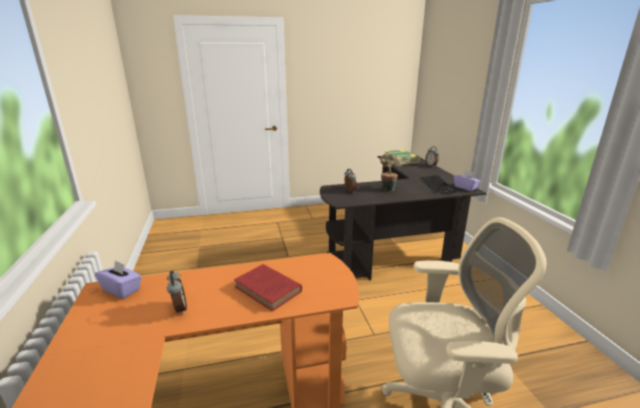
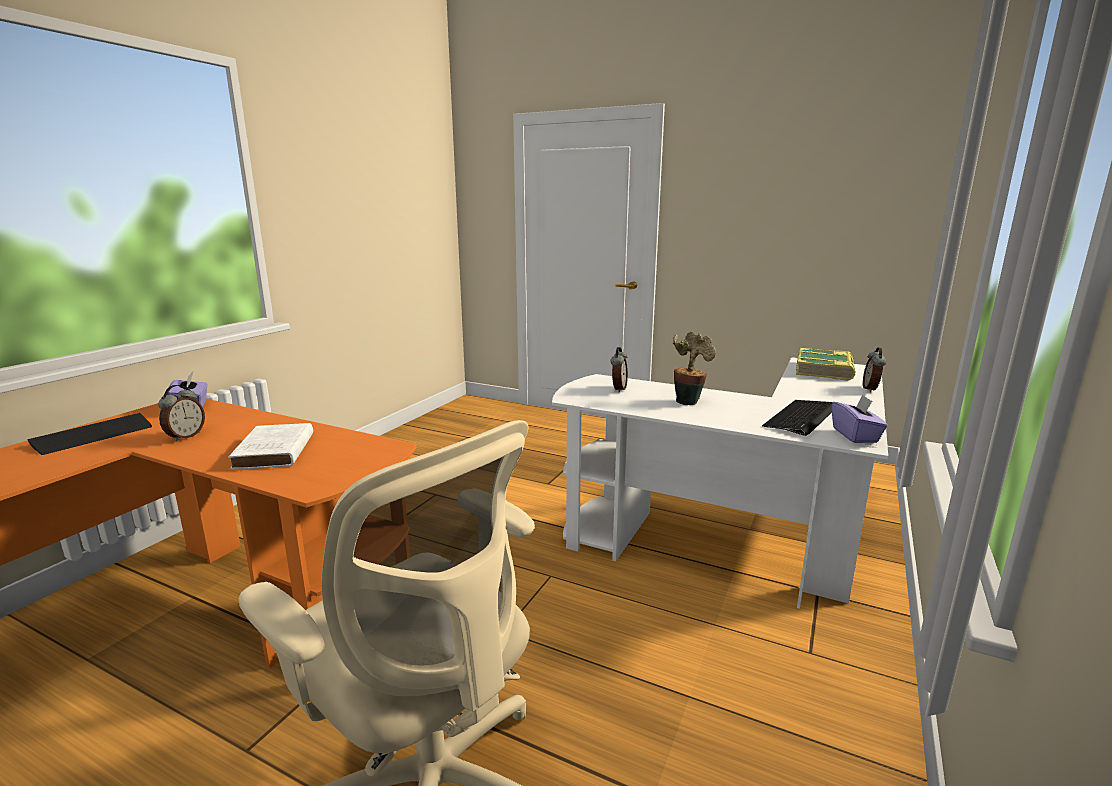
camera: 40 degrees right, 5 degrees down
red book [234,264,302,311] -> white book [228,423,313,470]
black desk [320,156,486,281] -> white desk [552,357,888,609]
none -> keyboard [27,413,152,455]

